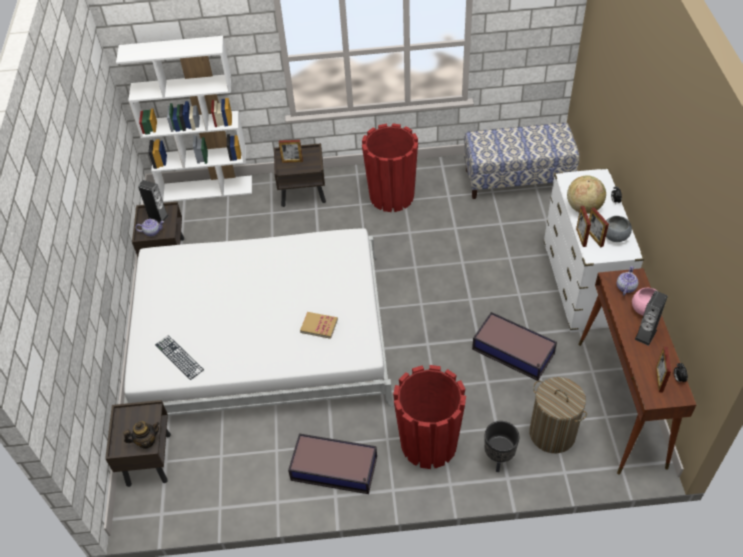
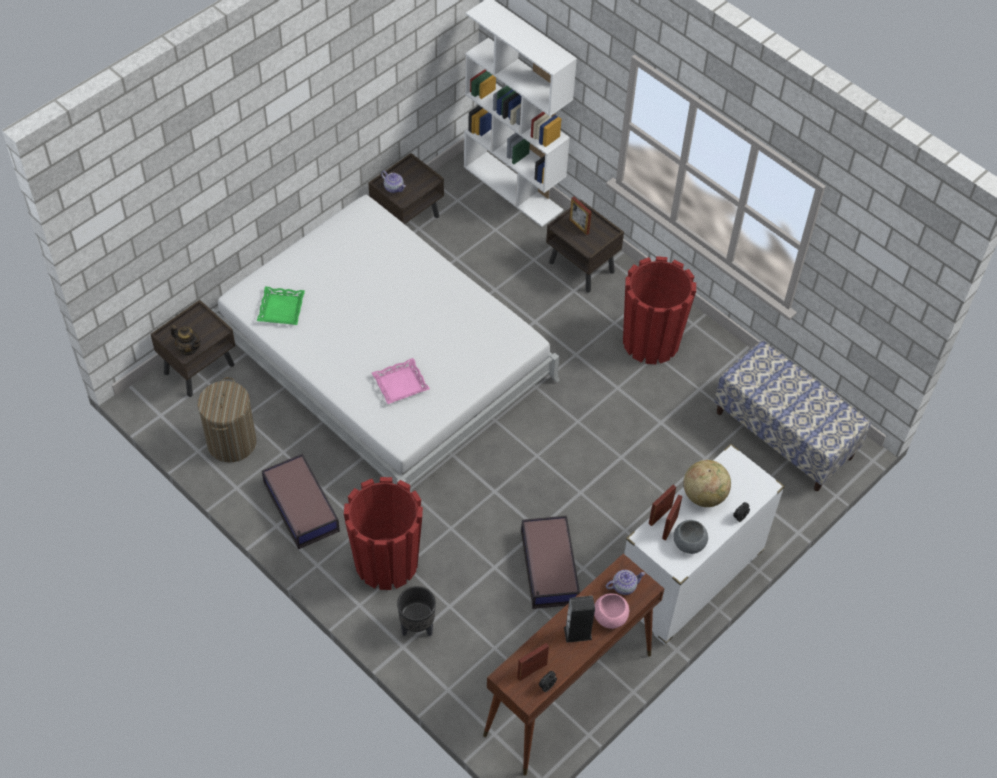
camera: 45 degrees right, 5 degrees up
speaker [138,180,169,223] -> none
keyboard [155,335,204,380] -> green tray [257,287,305,325]
book [300,312,338,339] -> pink tray [372,358,430,404]
laundry basket [530,377,587,453] -> laundry basket moved to [198,377,256,462]

